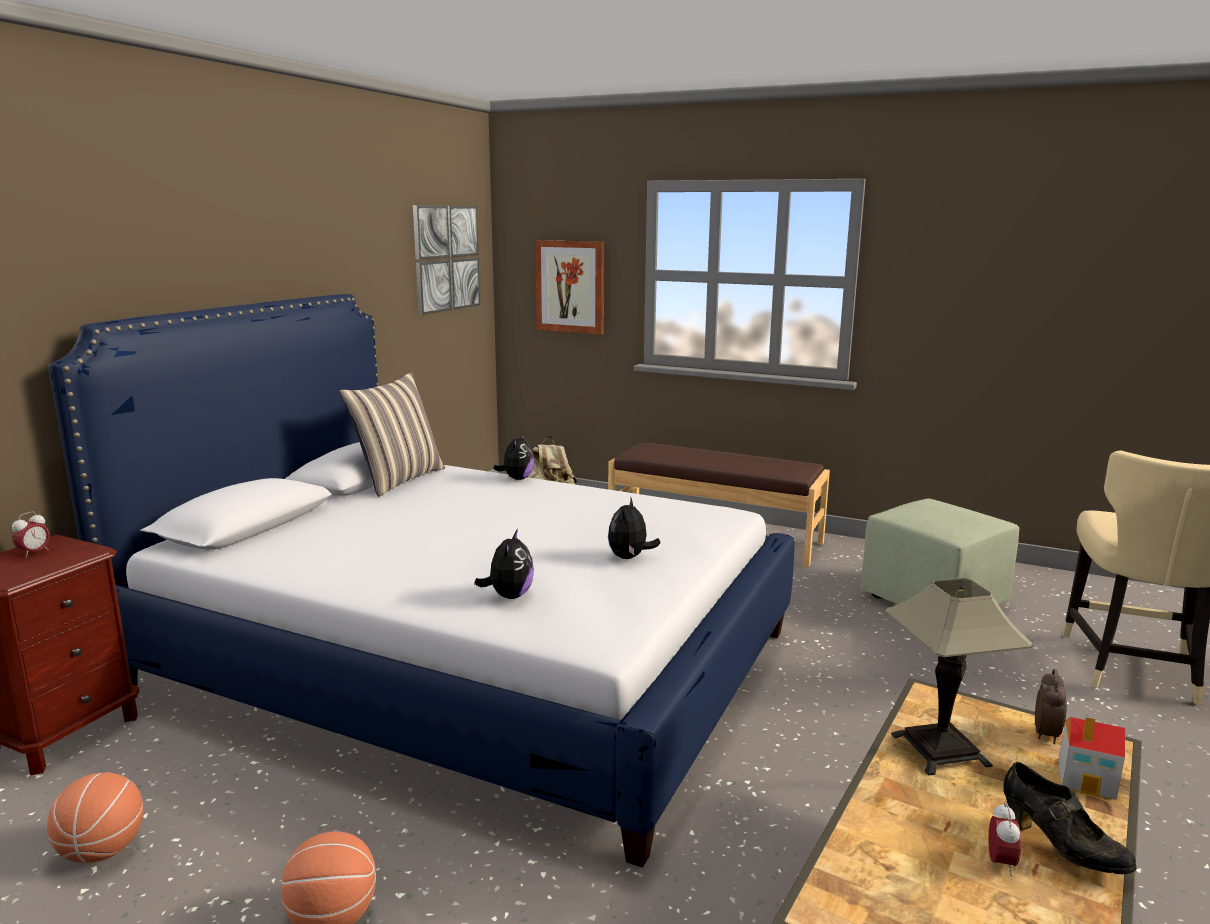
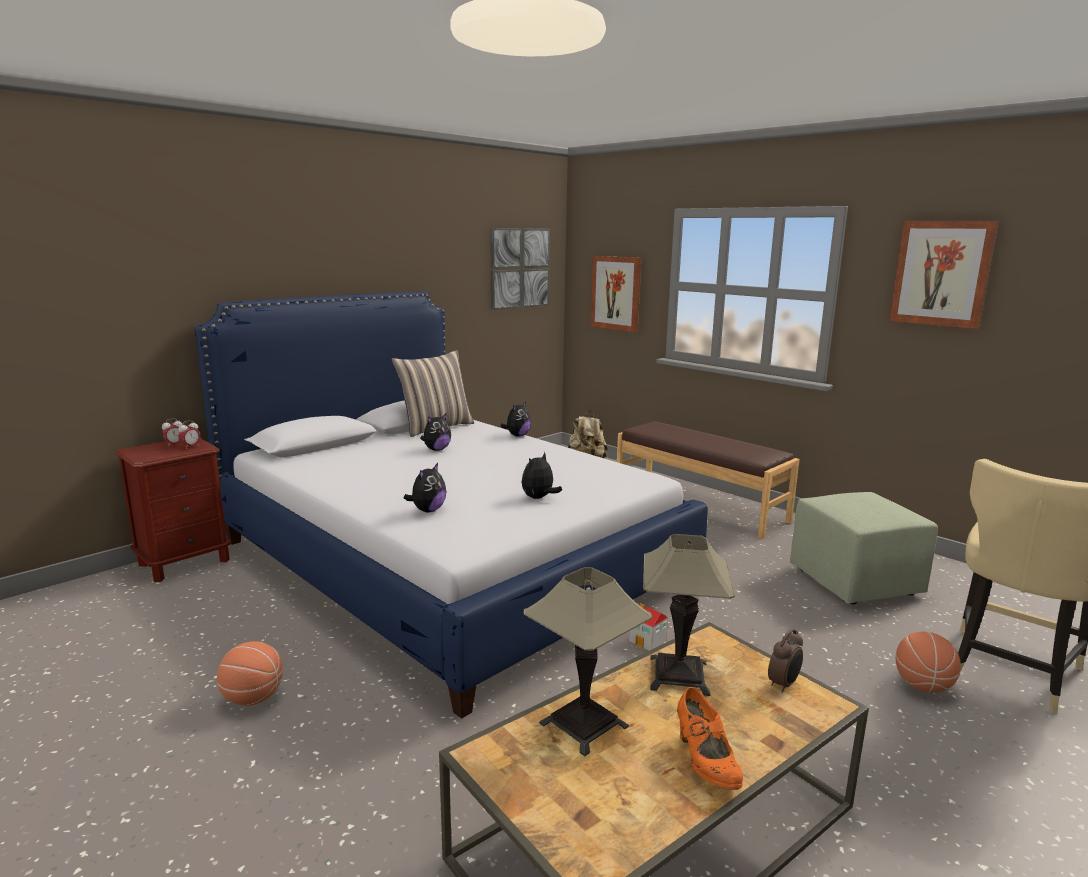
camera: 20 degrees right, 0 degrees up
basketball [47,773,143,863] -> basketball moved to [896,632,961,693]
alarm clock [988,802,1021,876] -> alarm clock moved to [178,420,201,448]
black shoe [1003,762,1137,874] -> orange shoe [677,687,743,790]
toy house [1058,717,1125,800] -> toy house moved to [629,603,668,651]
none -> plush toy [420,414,451,451]
none -> table lamp [523,567,652,756]
none -> picture [889,221,998,329]

